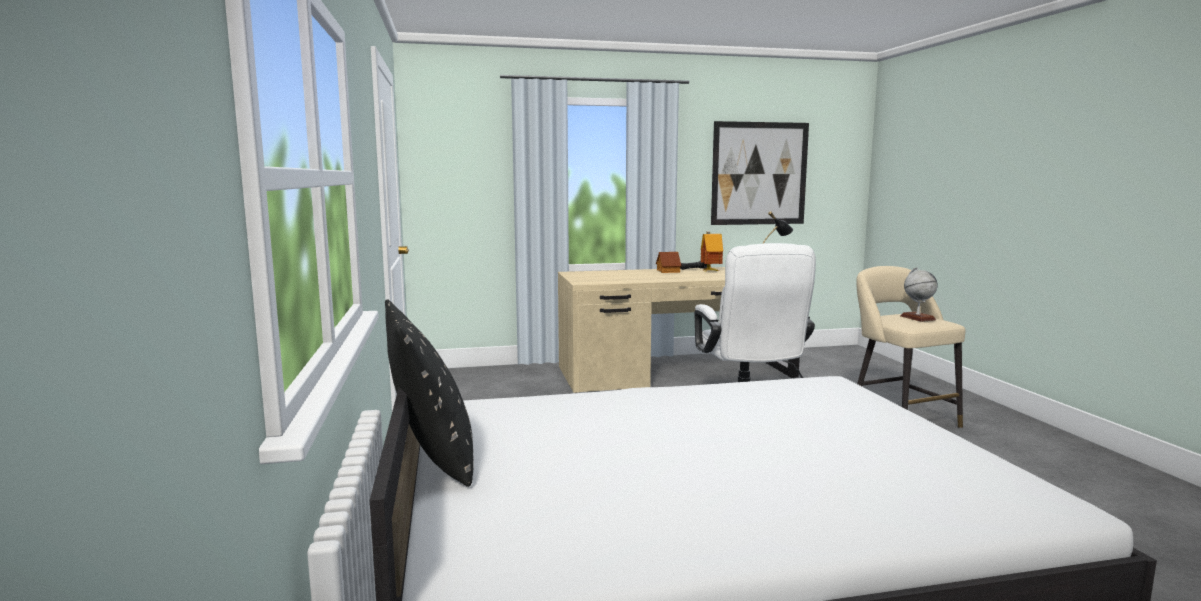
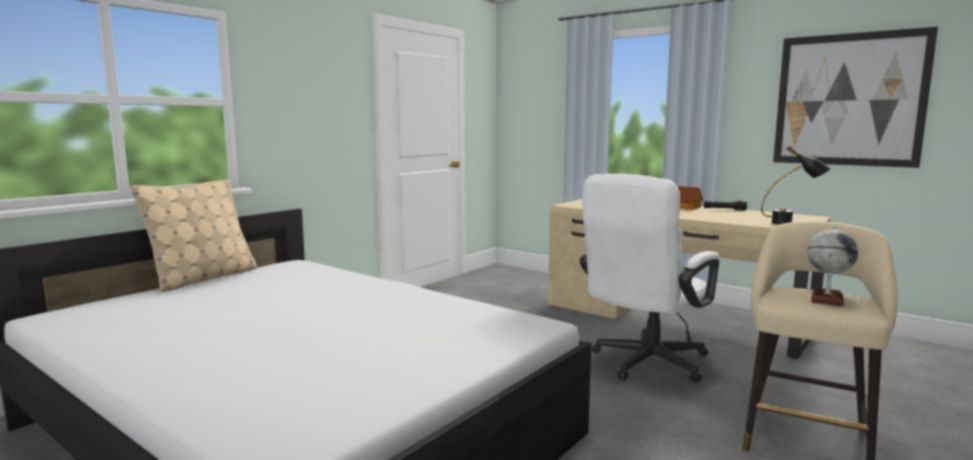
camera: 50 degrees right, 0 degrees up
black pillow [385,299,474,487] -> beige pillow [130,179,257,292]
toy house [701,232,723,272] -> none

